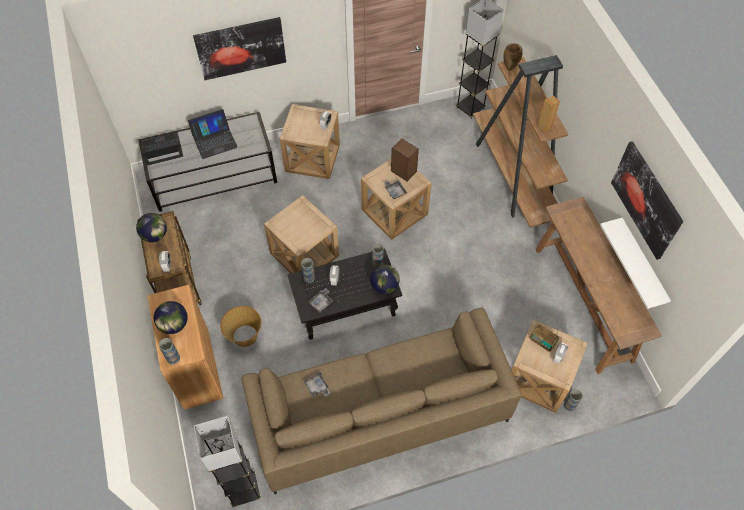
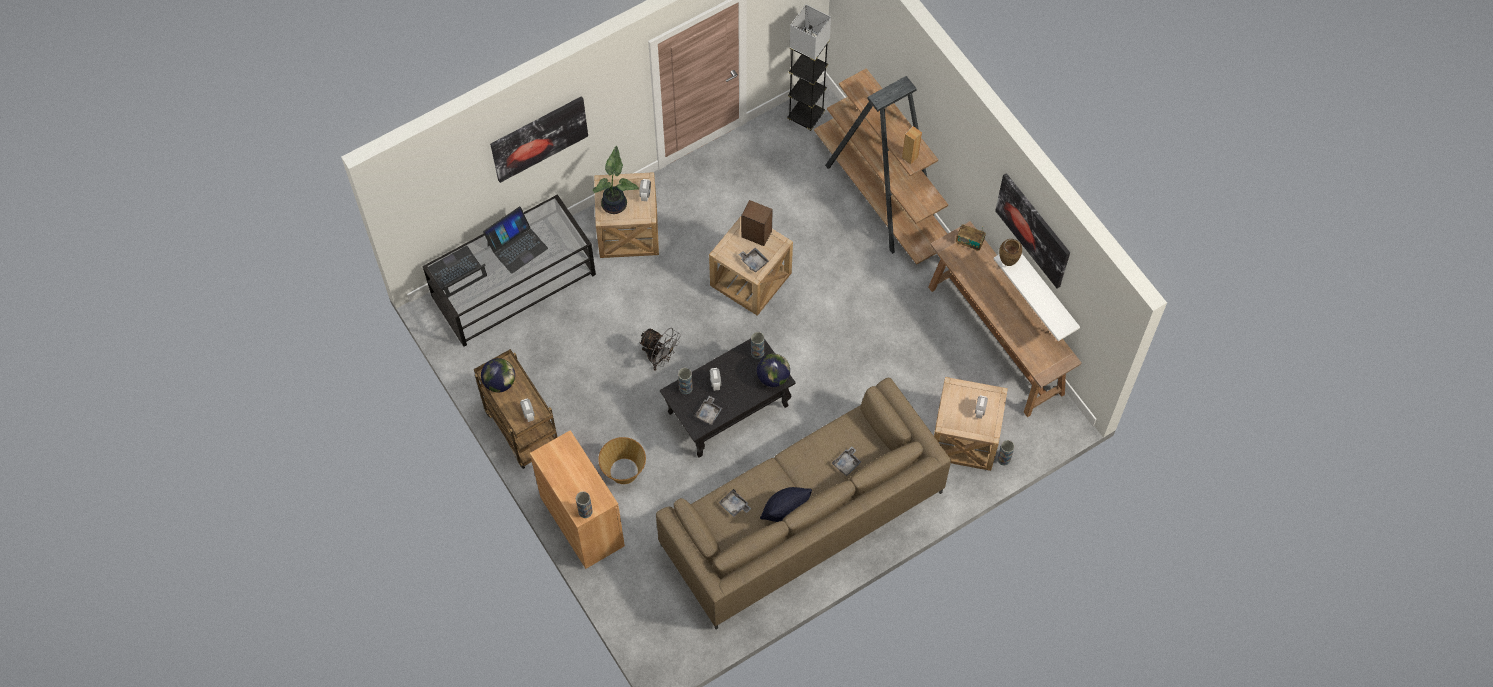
camera: 15 degrees left, 5 degrees up
globe [154,301,188,334] -> none
grey floor lamp [194,416,261,507] -> none
beige side table [264,196,339,273] -> grey fan [639,327,681,371]
brown vase [503,43,523,71] -> brown vase moved to [999,239,1022,266]
radio [530,324,559,352] -> radio moved to [956,224,986,251]
none -> potted plant [593,146,639,214]
none -> black pillow [760,487,812,522]
none -> grey tray [832,447,861,476]

